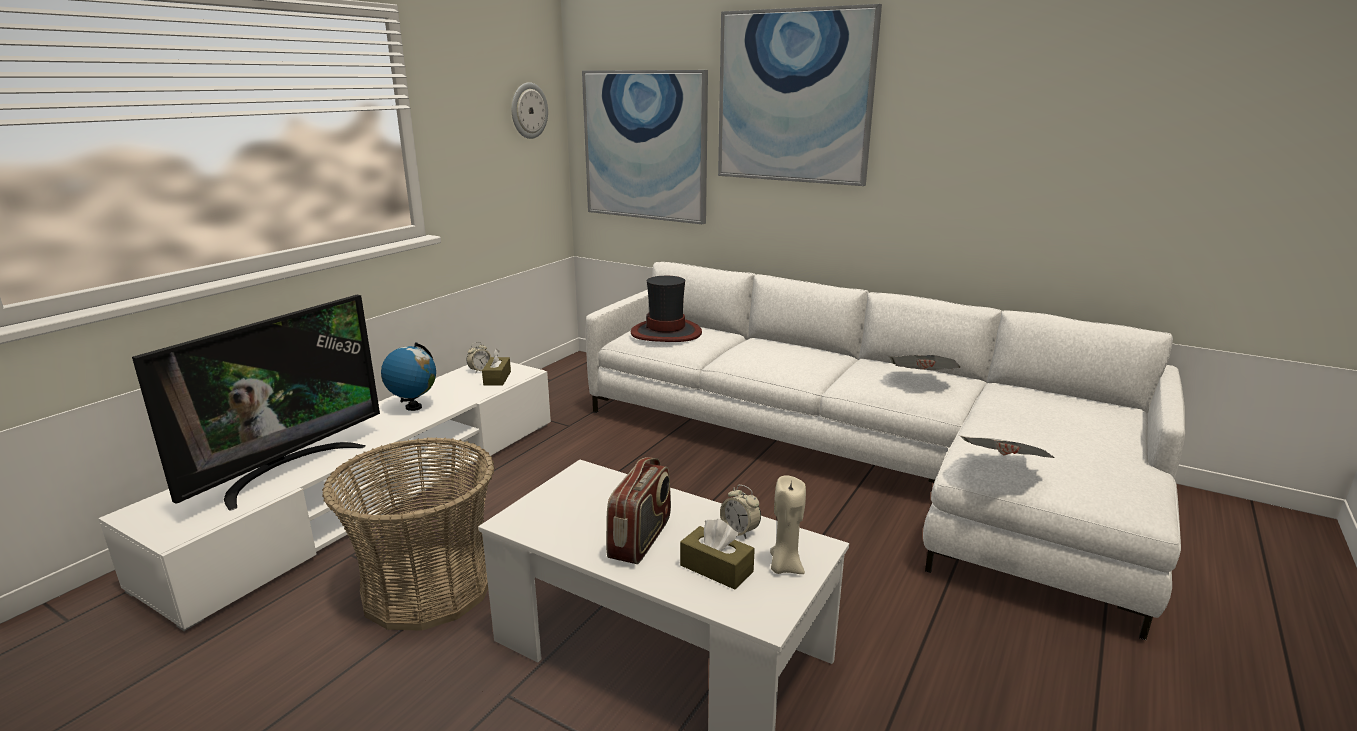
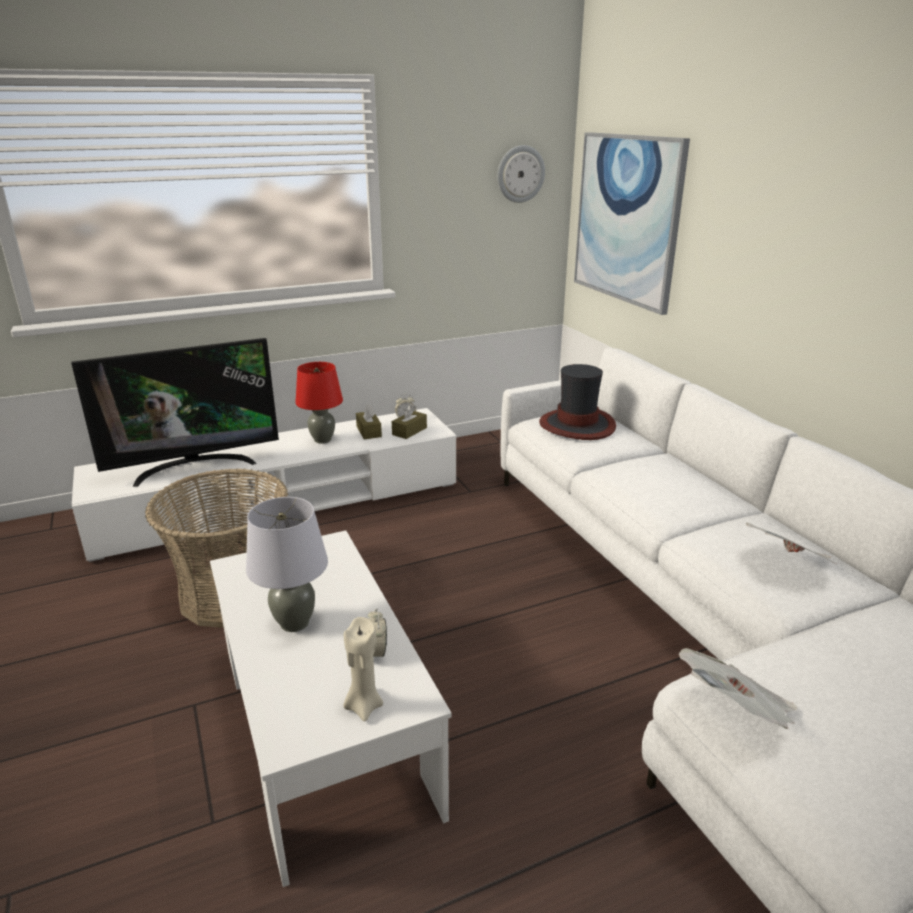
camera: 35 degrees right, 5 degrees up
globe [381,342,436,411] -> red table lamp [295,362,343,444]
radio [606,457,671,564] -> grey table lamp [246,497,328,632]
brown tissue box [680,519,755,590] -> brown tissue box moved to [356,405,382,439]
picture [718,4,882,186] -> none

